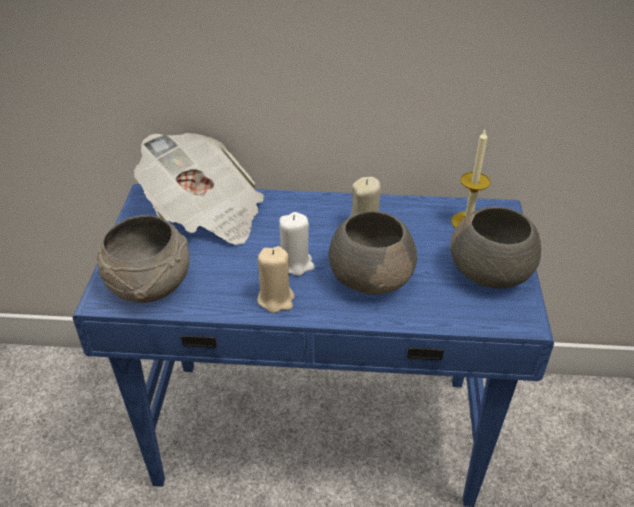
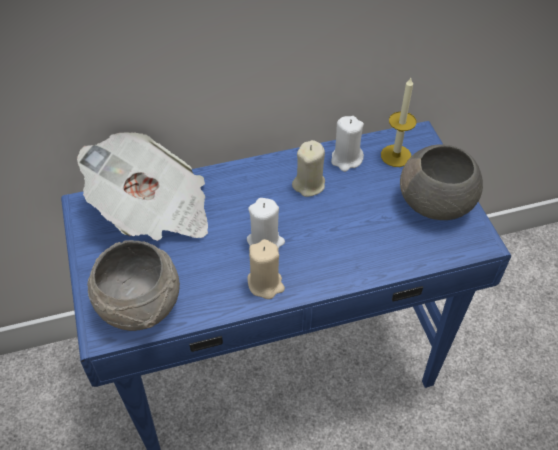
camera: 20 degrees left, 10 degrees up
grey bowl [329,211,417,295] -> none
none -> white candle [331,116,364,172]

